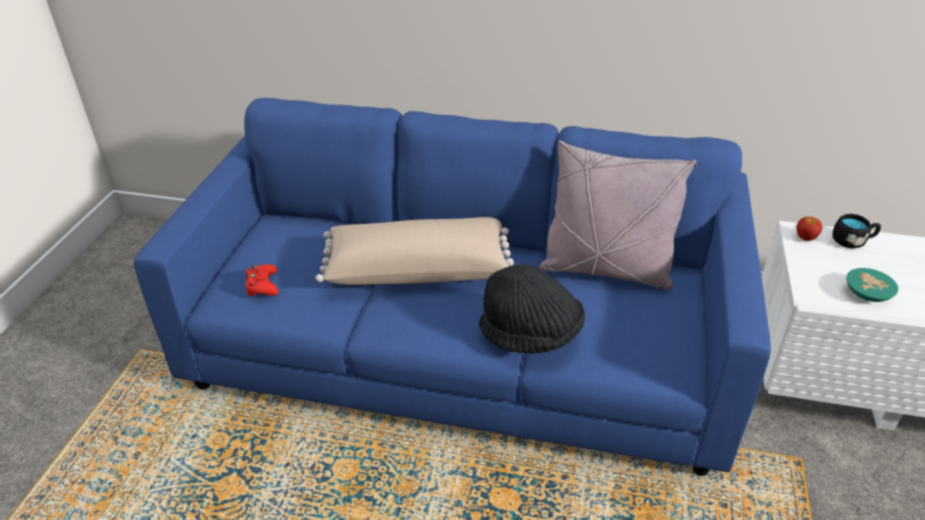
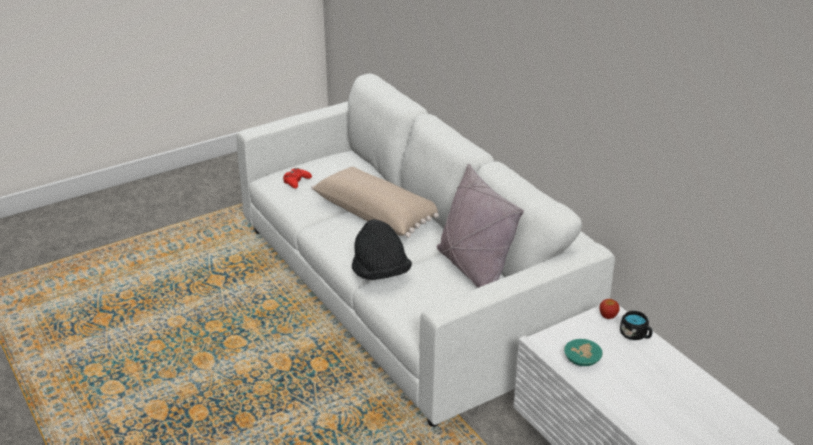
camera: 45 degrees right, 5 degrees down
blue sofa [134,98,771,476] -> white sofa [236,74,615,427]

